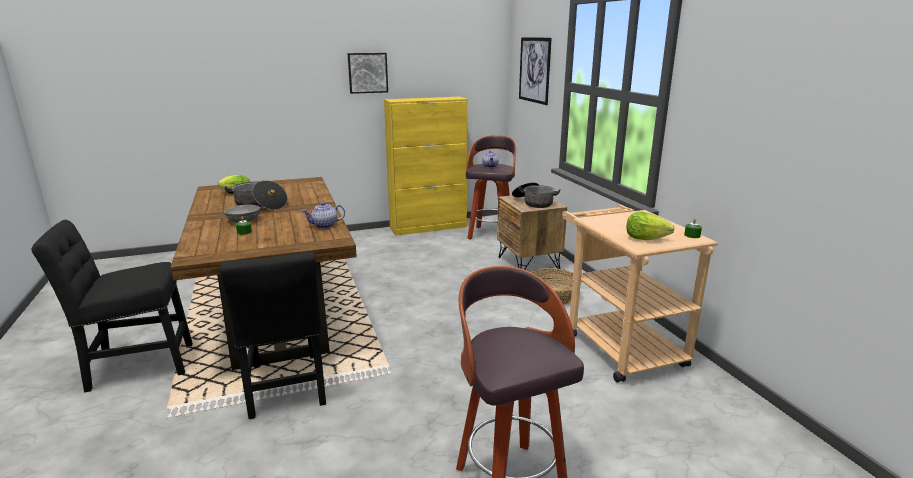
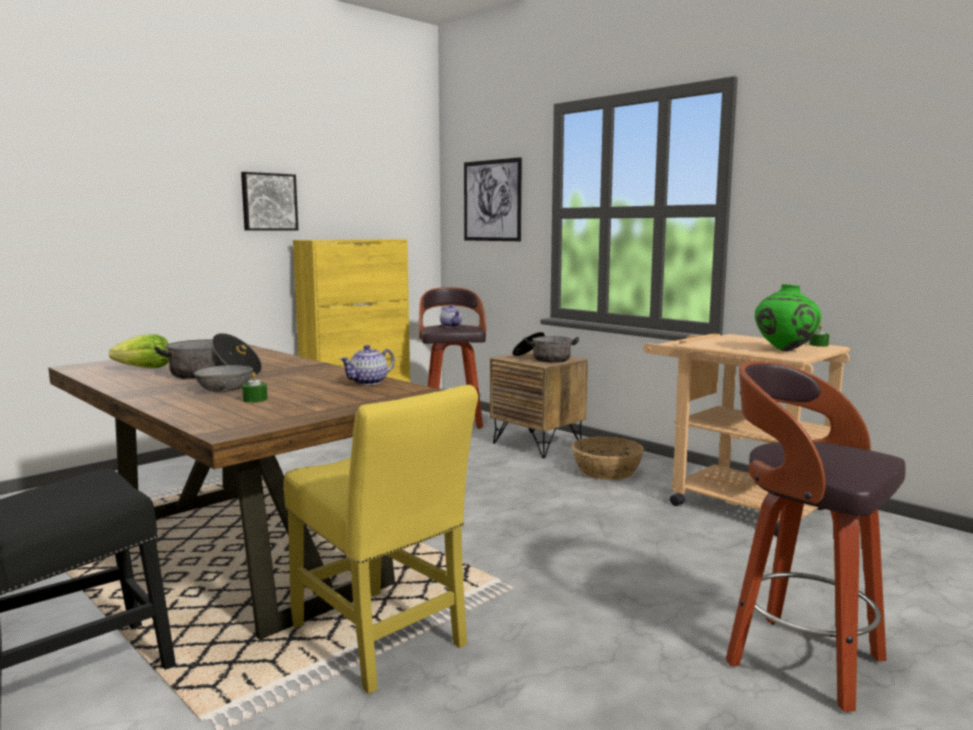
camera: 25 degrees left, 10 degrees down
black chair [219,252,326,419] -> yellow chair [284,385,478,694]
lettuce [626,212,675,240] -> green vase [755,284,822,351]

